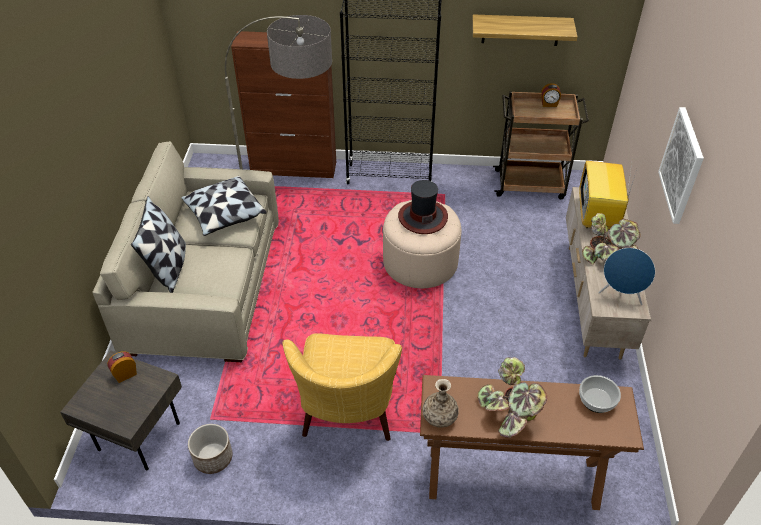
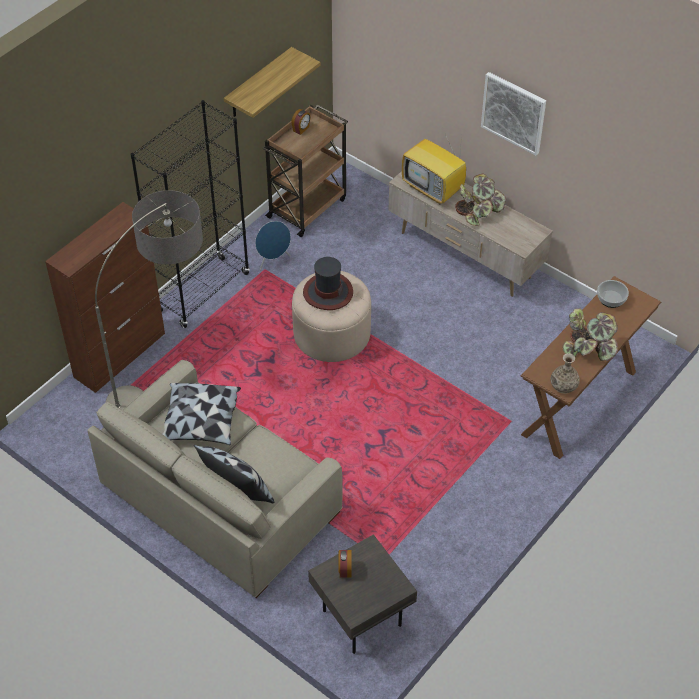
camera: 55 degrees left, 5 degrees up
planter [188,424,232,474] -> none
yellow armchair [282,333,402,441] -> none
blue speaker [598,248,655,305] -> blue speaker moved to [255,221,291,270]

